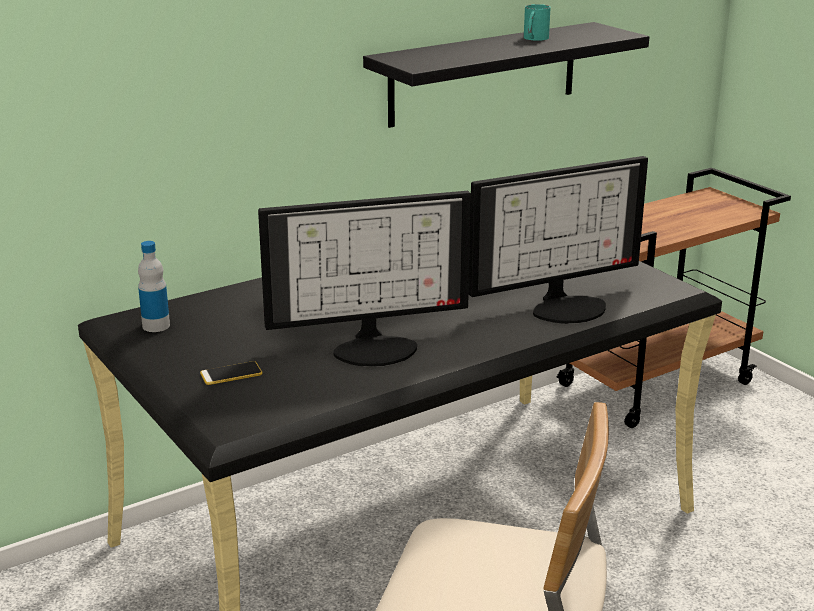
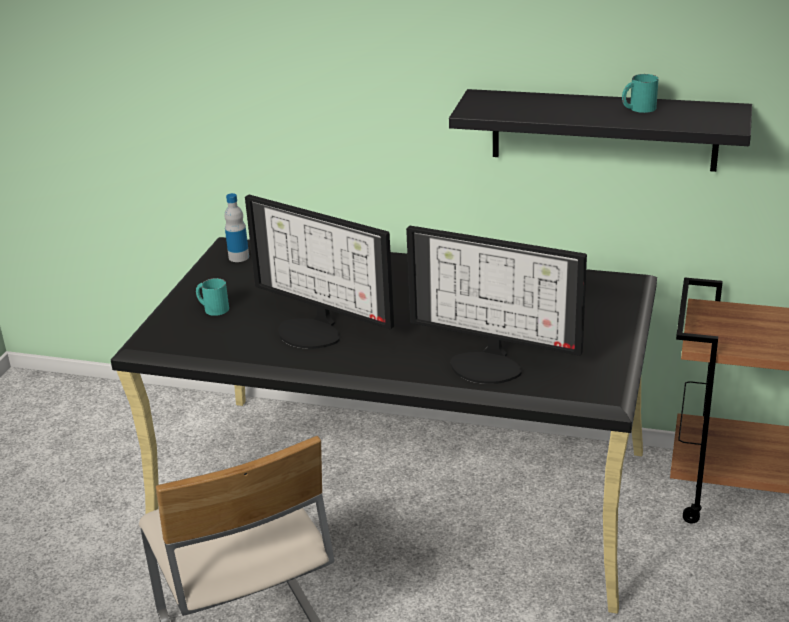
camera: 50 degrees right, 5 degrees up
phone [200,361,263,385] -> turquoise mug [196,278,229,316]

